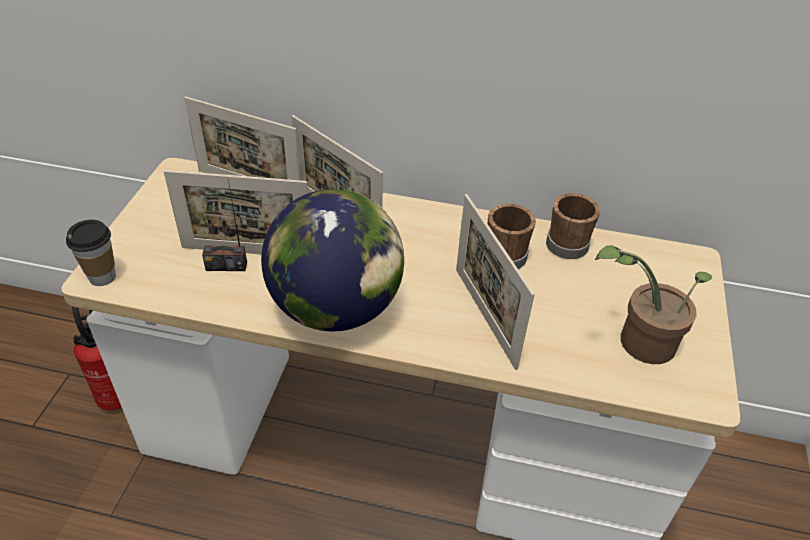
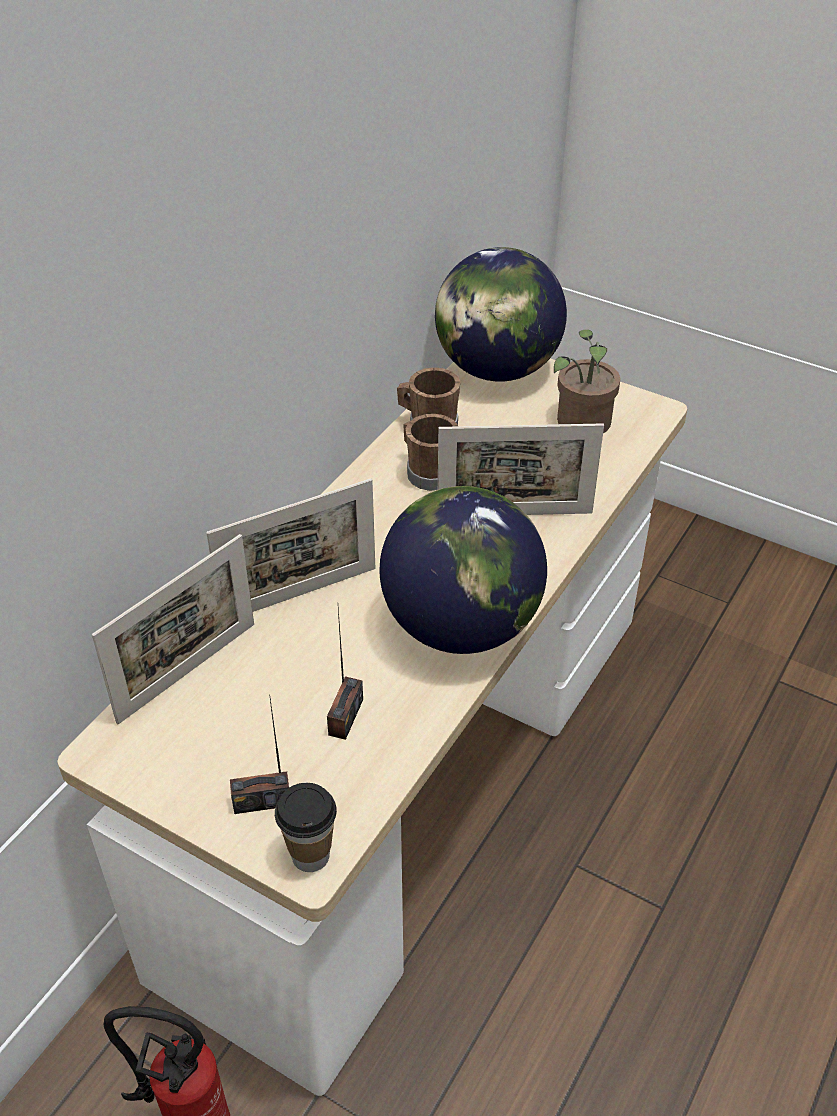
camera: 70 degrees left, 0 degrees up
picture frame [163,170,308,254] -> none
none -> radio [230,694,289,814]
none -> globe [435,247,567,382]

